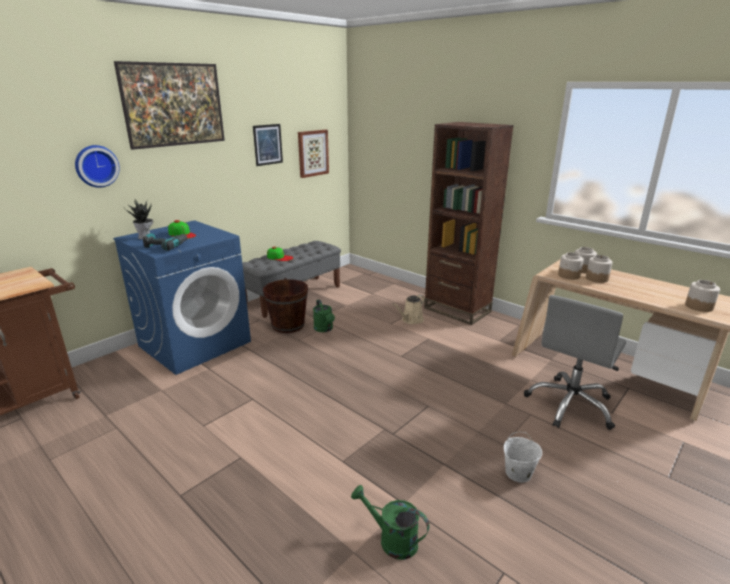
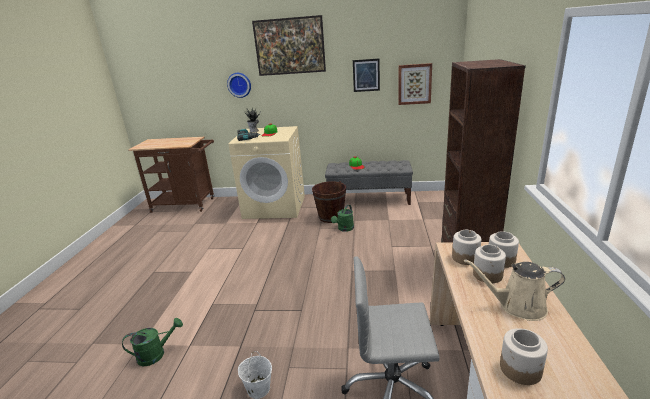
camera: 55 degrees right, 0 degrees up
blue washing machine [113,220,251,375] -> beige washing machine [228,126,305,219]
green watering can [351,485,429,560] -> green watering can turned 75 degrees clockwise [122,318,183,366]
beige watering can [393,295,425,324] -> beige watering can moved to [464,259,565,321]

